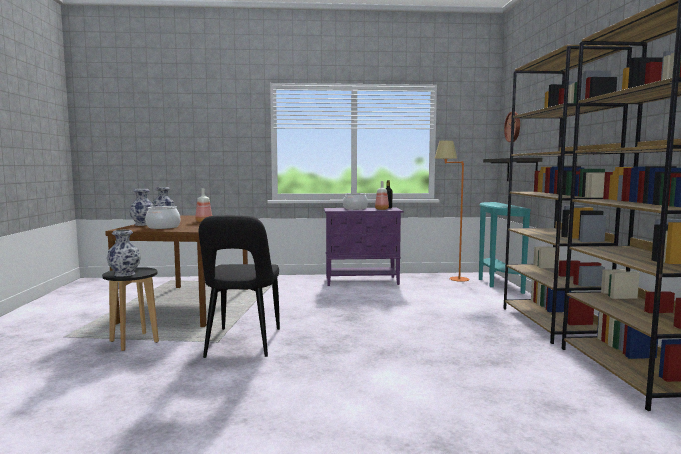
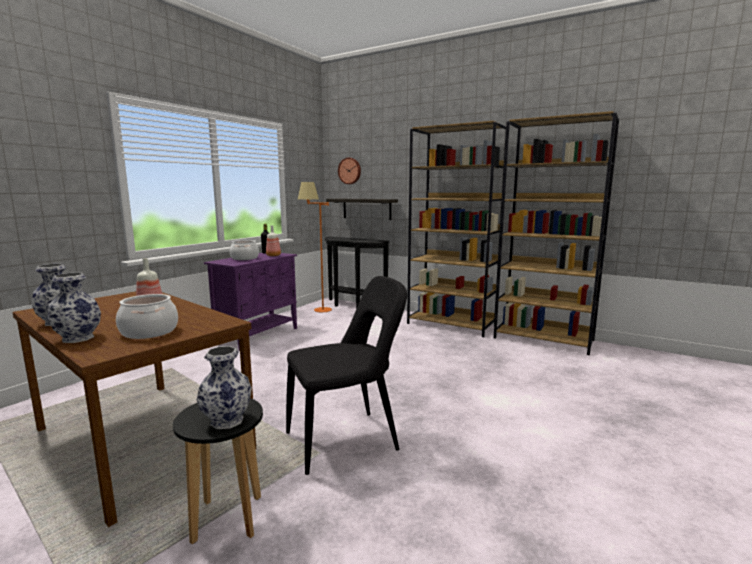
camera: 55 degrees left, 5 degrees up
black chair [199,215,280,358] -> black chair turned 60 degrees counterclockwise [286,276,407,475]
turquoise console table [479,202,531,294] -> black console table [324,237,390,309]

